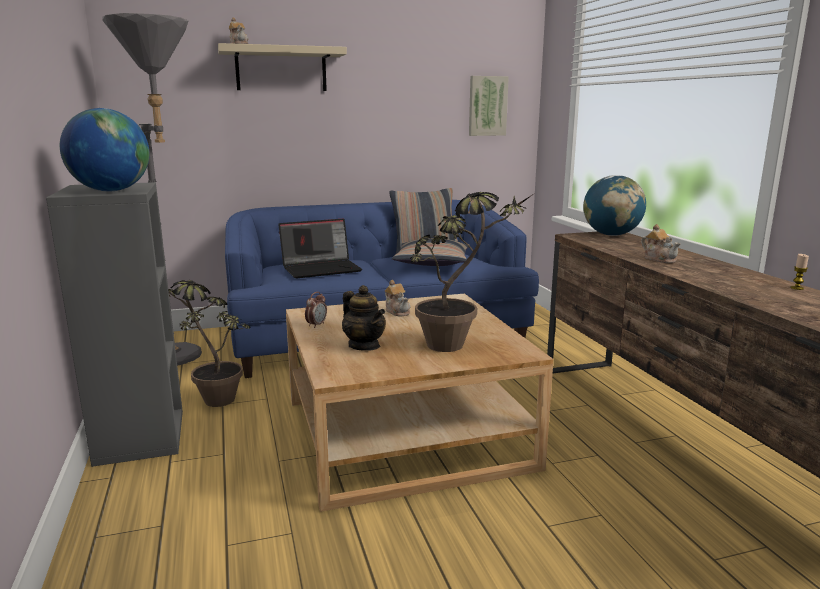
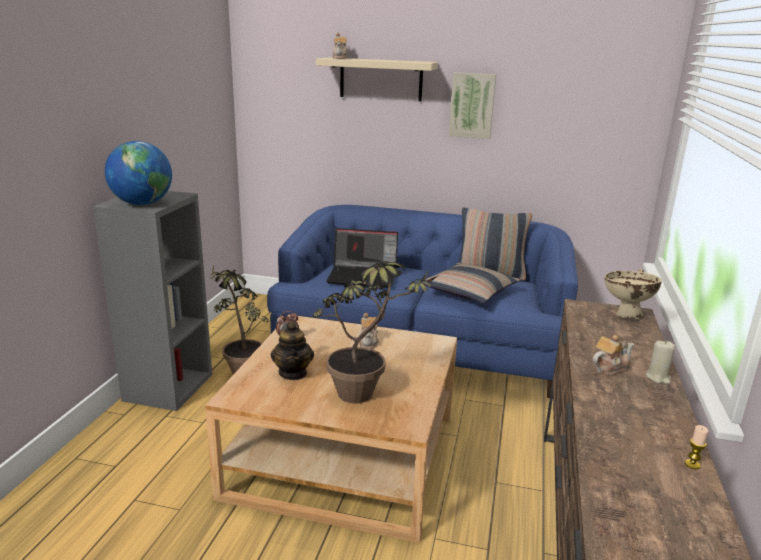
camera: 30 degrees right, 5 degrees up
grey floor lamp [102,13,202,366] -> none
picture [469,76,509,136] -> picture moved to [449,72,496,139]
globe [583,175,646,236] -> beige bowl [604,269,662,319]
teapot [641,224,681,263] -> teapot turned 120 degrees counterclockwise [593,335,634,376]
none -> beige candle [646,340,675,384]

